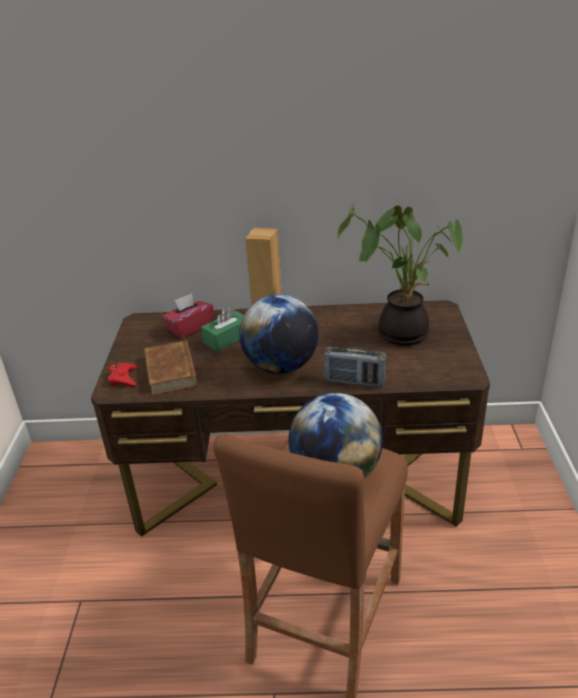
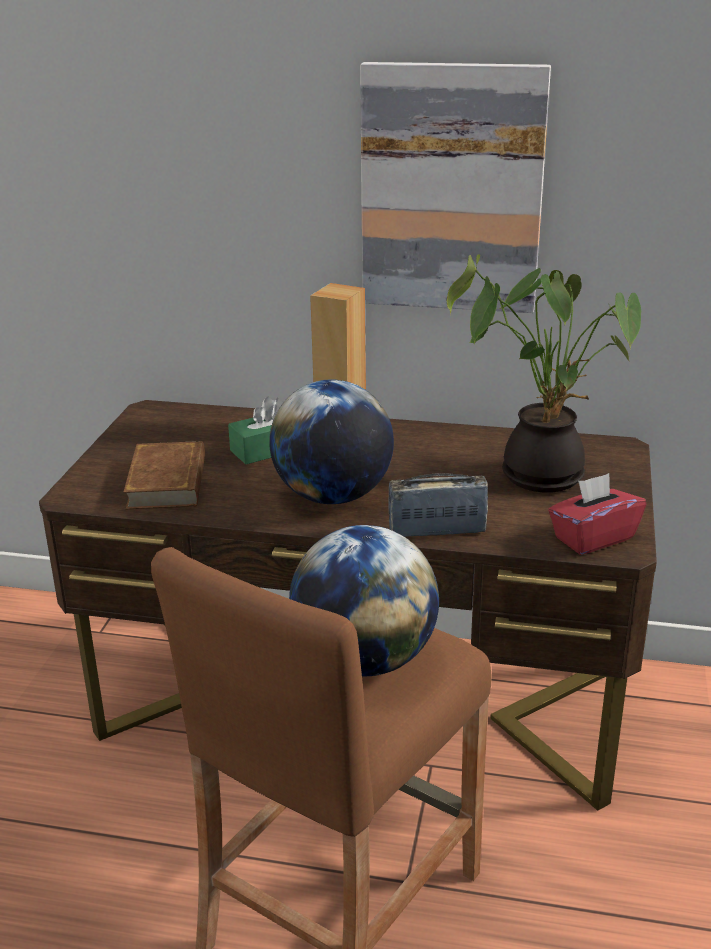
camera: 10 degrees right, 5 degrees down
red game controller [108,363,138,387] -> none
red tissue box [162,293,213,338] -> red tissue box moved to [548,473,646,555]
radio [324,347,386,387] -> radio turned 150 degrees clockwise [389,473,488,537]
none -> picture [360,62,551,313]

